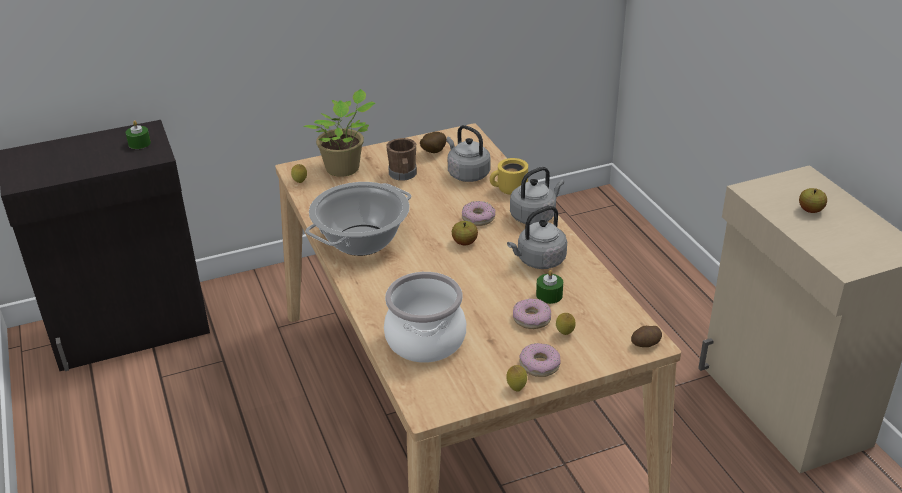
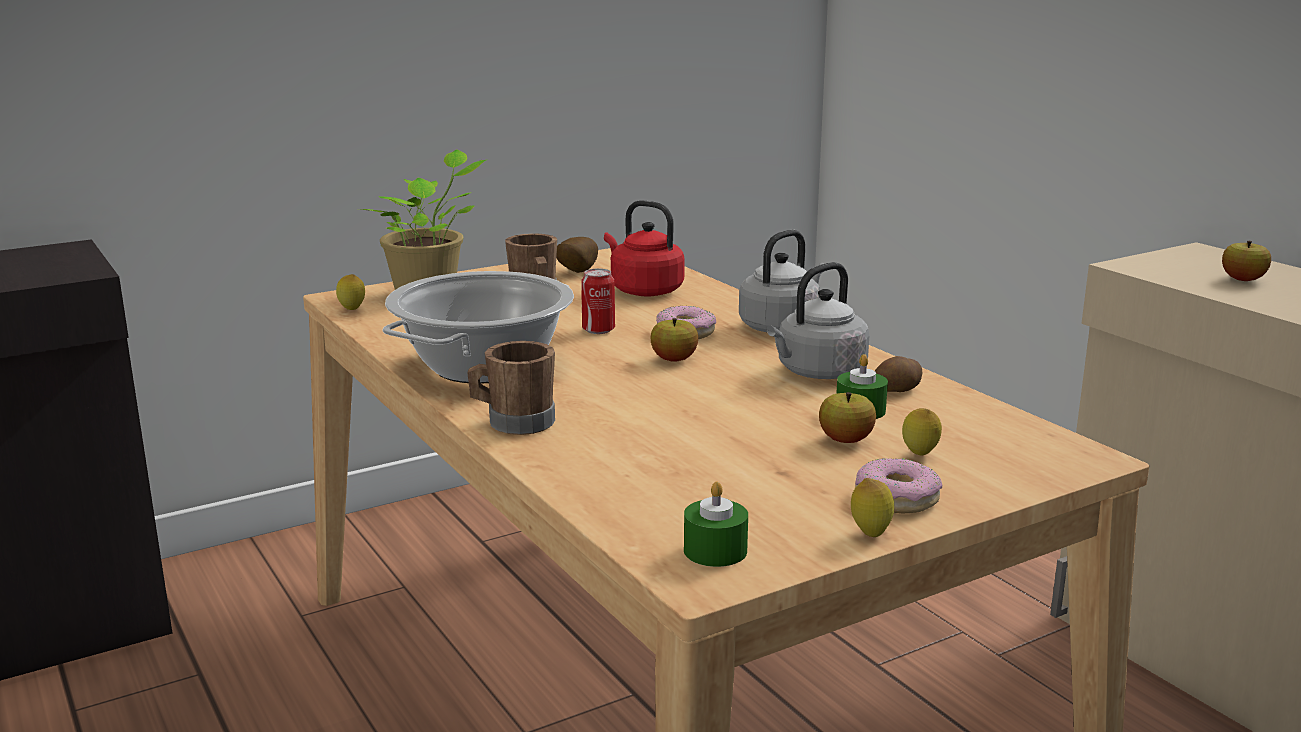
camera: 10 degrees left, 15 degrees down
green candle [126,120,151,149] -> green candle moved to [684,481,748,567]
cooking pot [384,272,466,363] -> none
grey kettle [446,125,490,182] -> red kettle [604,200,685,297]
yellow mug [490,158,528,195] -> none
donut [513,298,551,329] -> apple [819,392,876,443]
potato [631,326,662,347] -> potato moved to [875,356,922,392]
none -> brown mug [467,341,555,435]
none -> can [581,268,615,334]

